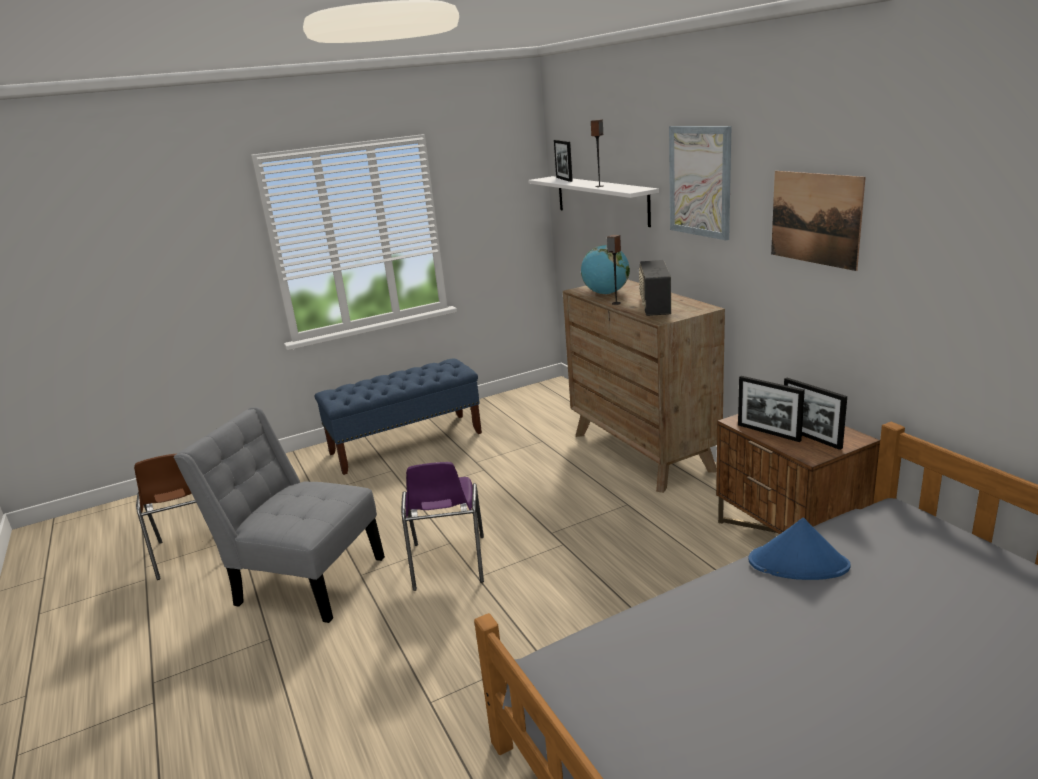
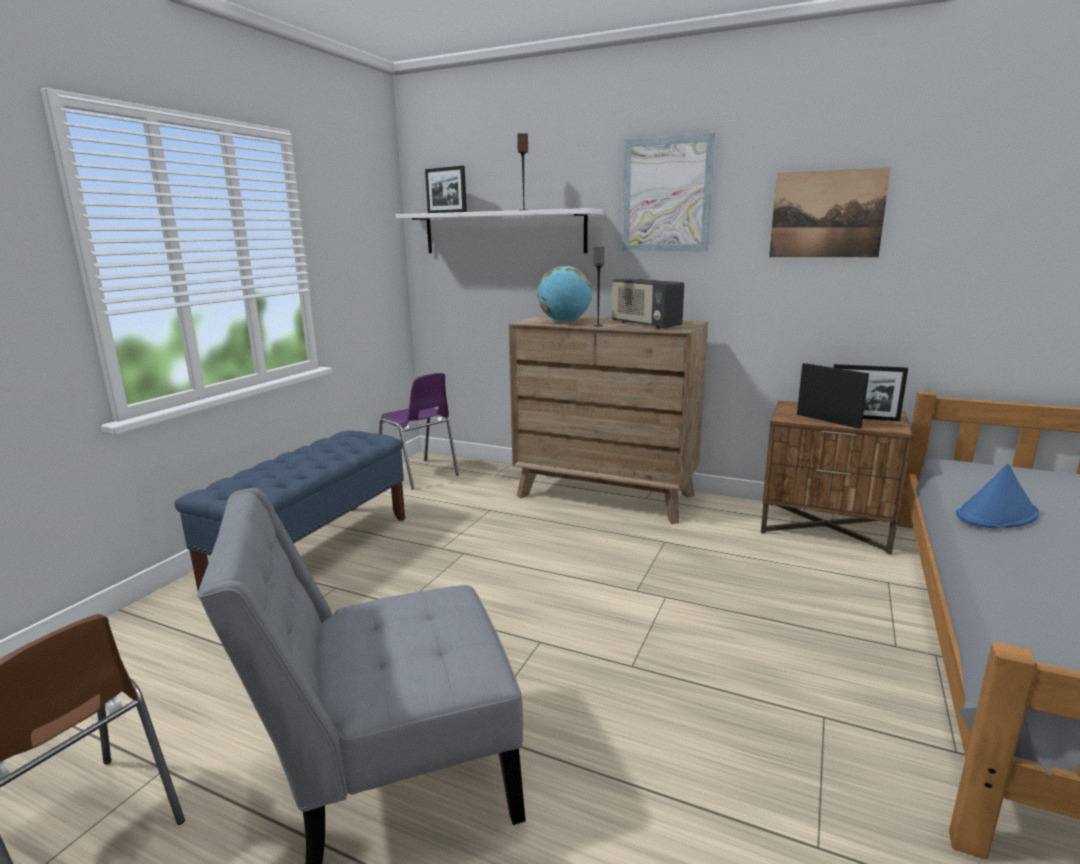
camera: 40 degrees left, 5 degrees down
purple chair [401,462,484,591] -> purple chair moved to [379,373,459,490]
picture frame [738,376,805,442] -> picture frame turned 135 degrees counterclockwise [797,363,869,429]

